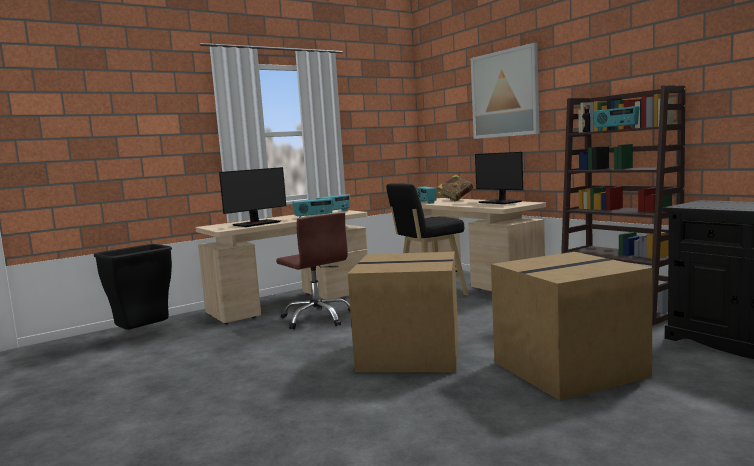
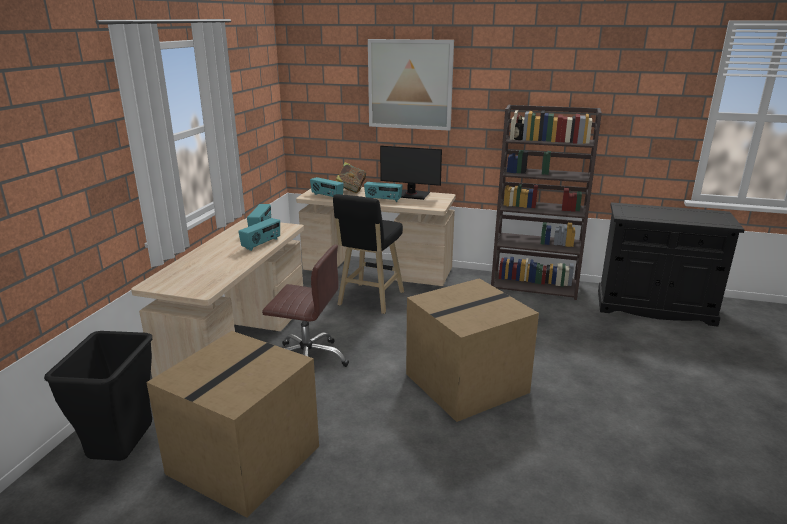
camera: 40 degrees left, 15 degrees up
monitor [219,167,286,227] -> none
cardboard box [491,252,653,401] -> cardboard box moved to [146,331,319,518]
radio [593,106,640,131] -> radio moved to [364,182,403,202]

